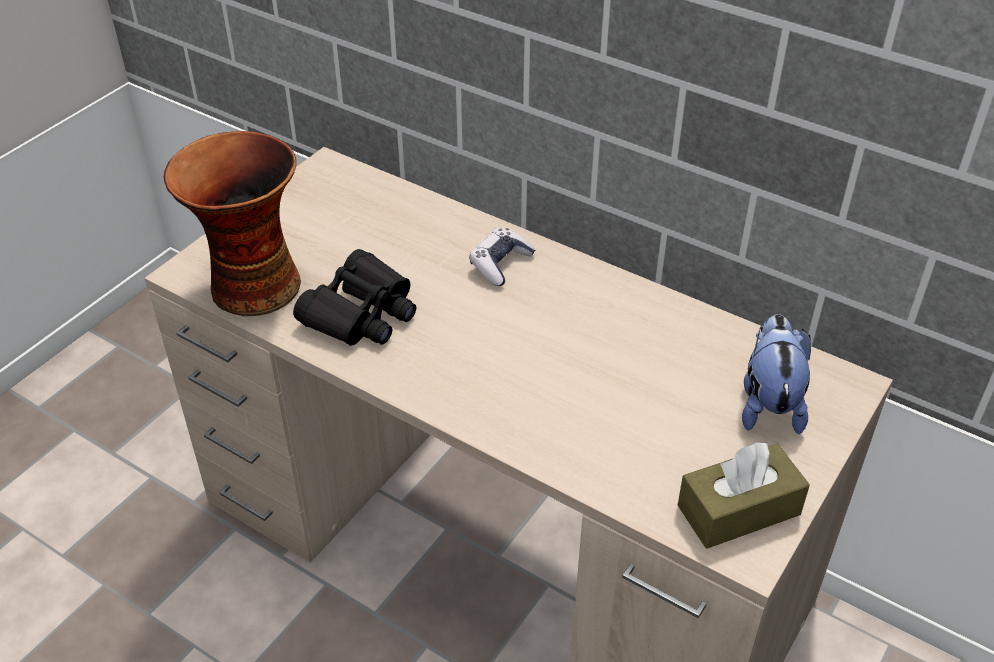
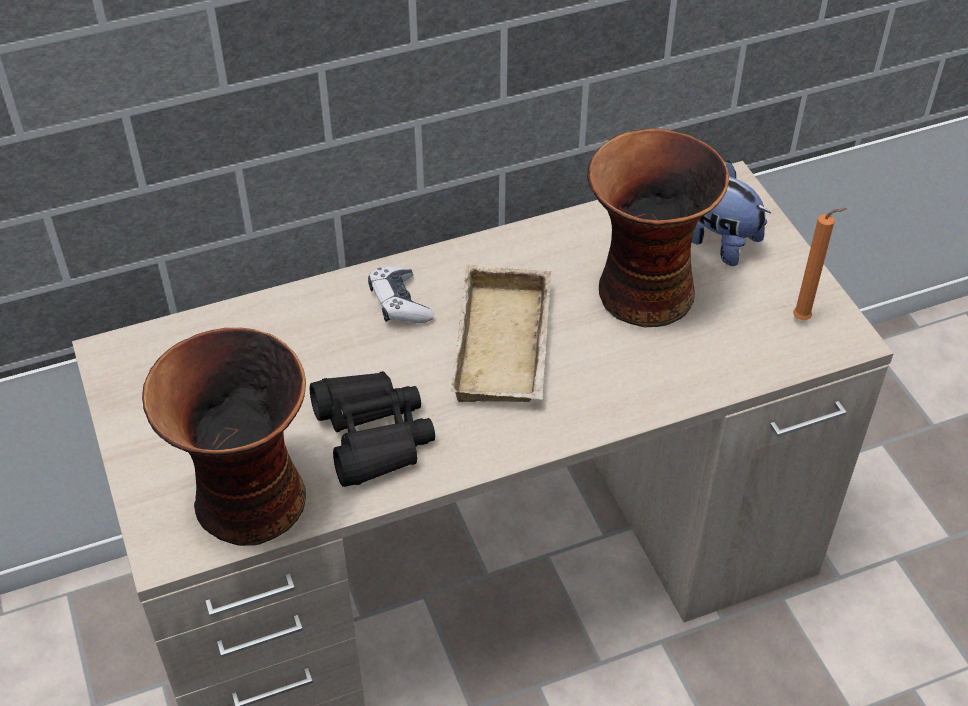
camera: 55 degrees left, 5 degrees up
brown tissue box [677,441,810,549] -> orange candle [793,208,847,320]
none -> beige tray [451,265,551,402]
none -> vase [587,129,729,327]

